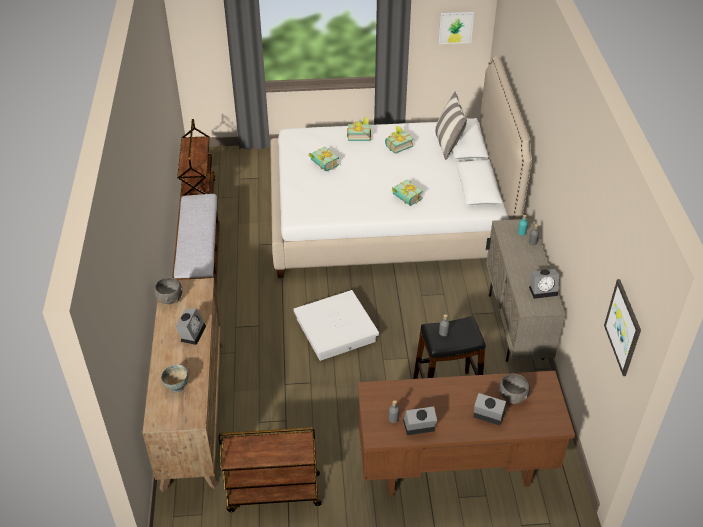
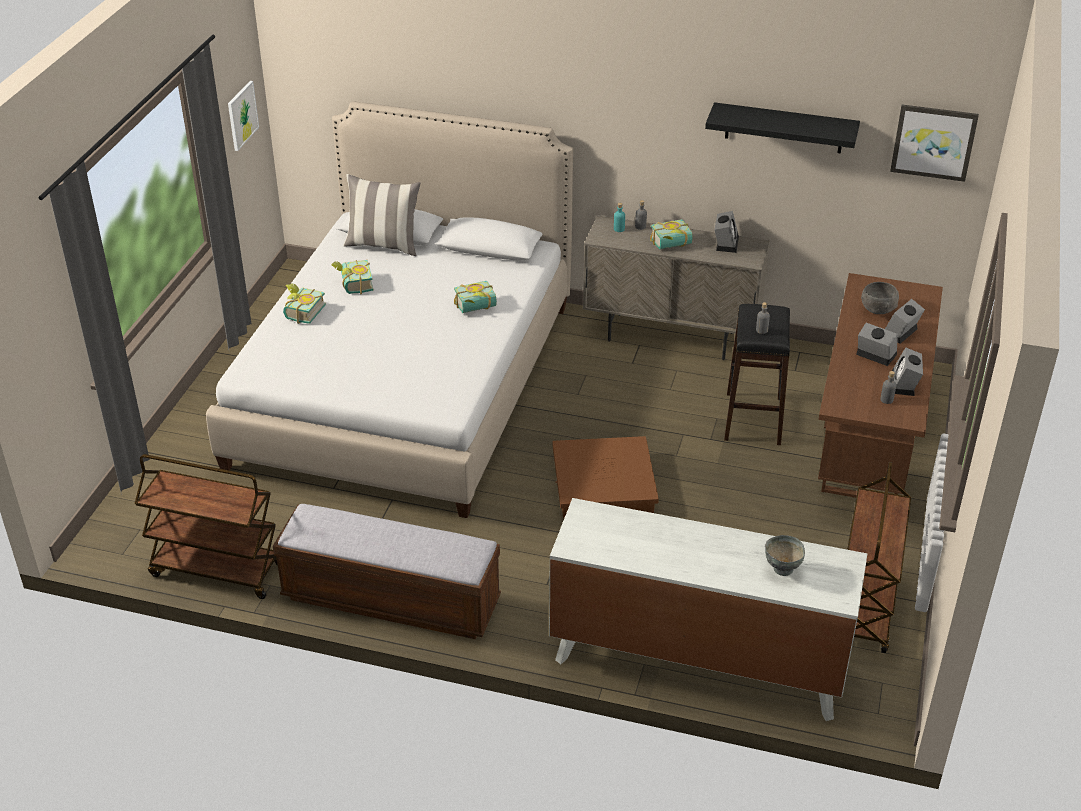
camera: 70 degrees left, 5 degrees down
brown dresser [143,278,223,492] -> white dresser [549,498,867,721]
grey bowl [153,277,183,304] -> none
alarm clock [175,308,206,345] -> alarm clock moved to [856,323,898,366]
white storage box [294,290,379,361] -> brown storage box [553,436,659,518]
book [308,147,339,171] -> book moved to [650,219,693,249]
none -> black shelf [705,102,860,154]

